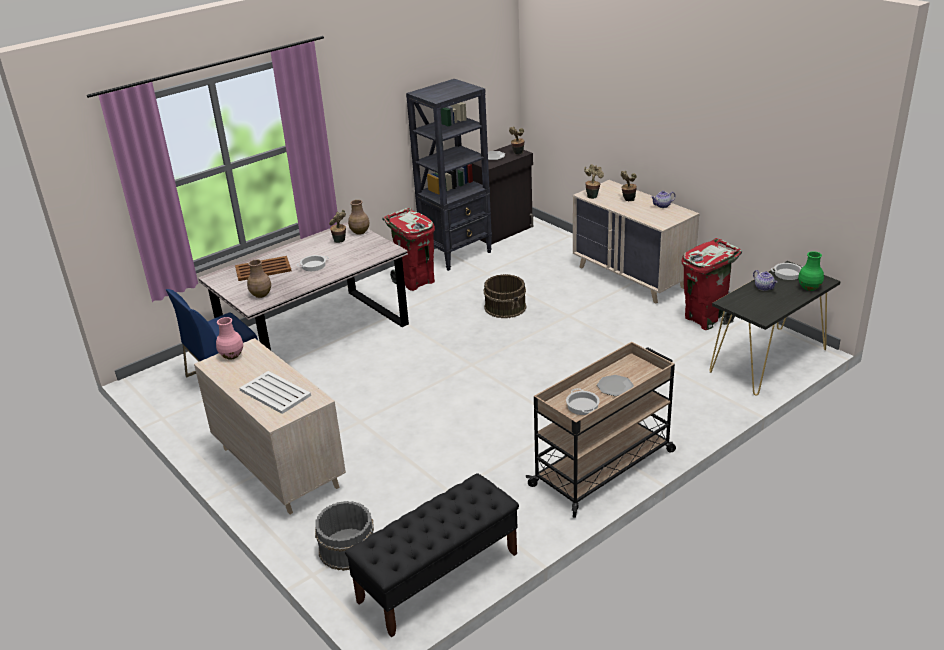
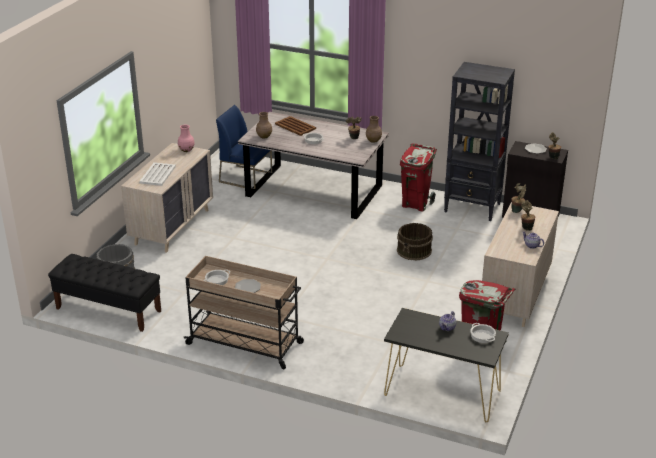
camera: 60 degrees right, 0 degrees up
green vase [798,251,824,291] -> none

